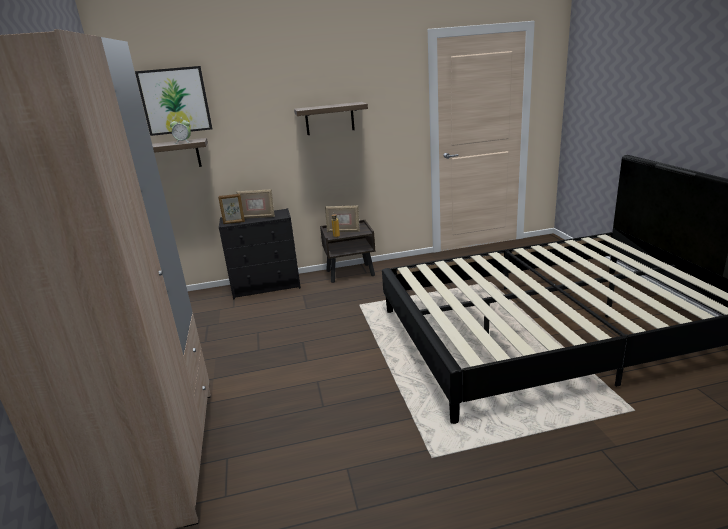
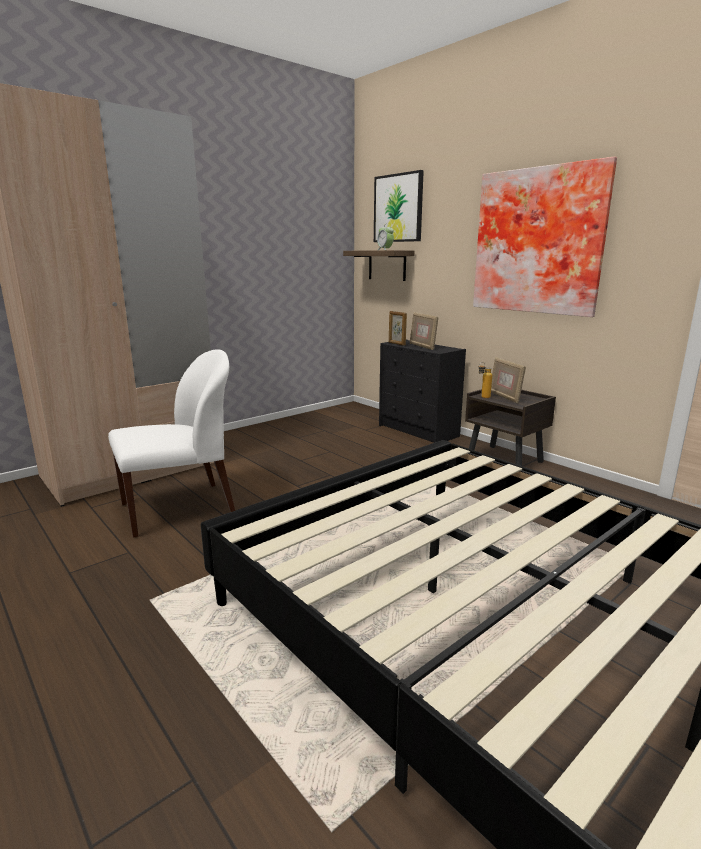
camera: 60 degrees right, 5 degrees down
shelf [294,102,368,135] -> picture [473,156,617,317]
none -> white chair [108,349,235,538]

